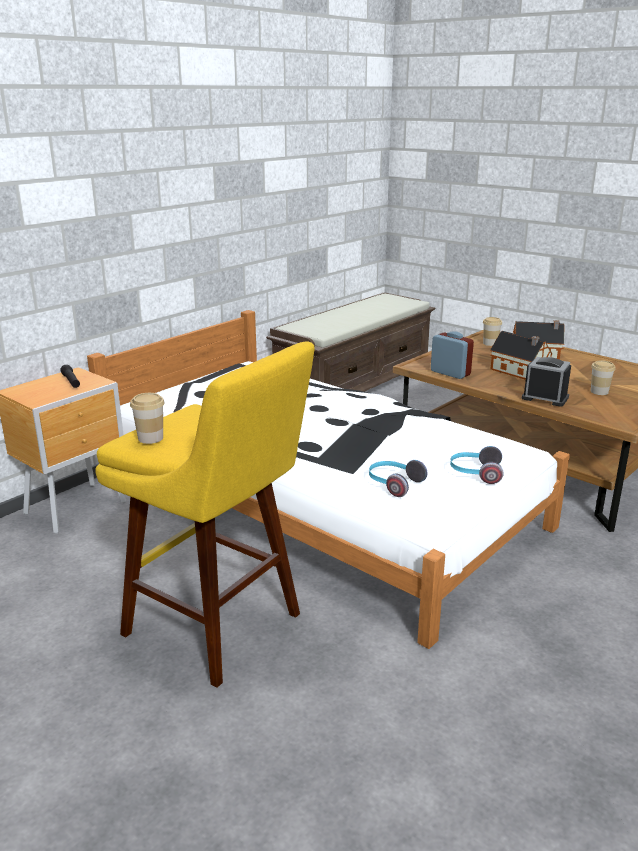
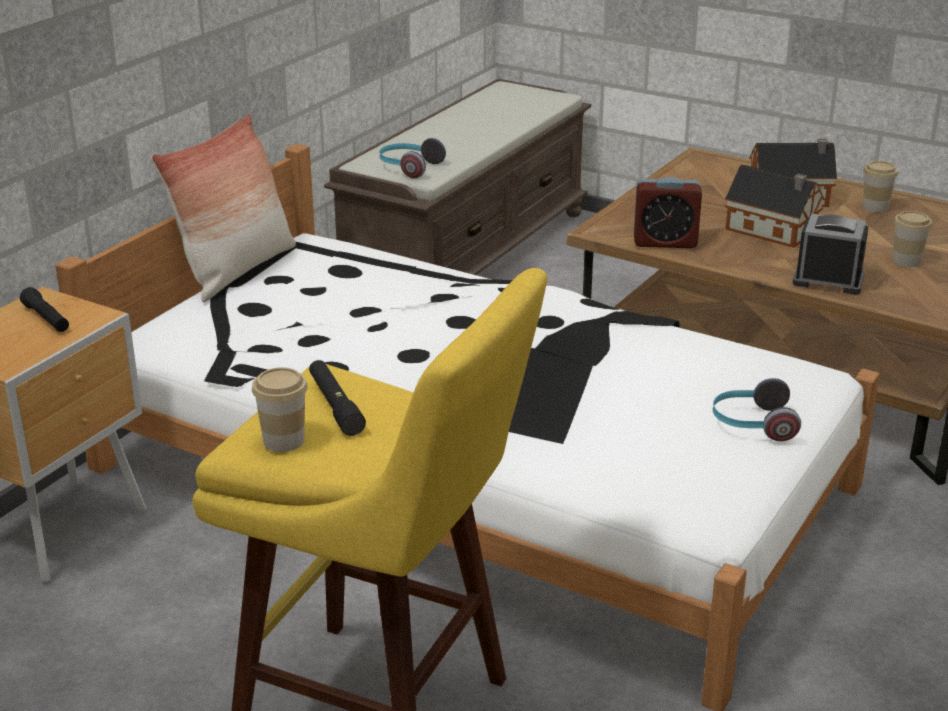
camera: 10 degrees left, 5 degrees up
headphones [369,460,428,497] -> headphones moved to [379,138,446,179]
alarm clock [431,331,474,379] -> alarm clock turned 150 degrees clockwise [634,177,702,248]
cup [483,317,502,346] -> cup moved to [863,161,898,213]
none -> pillow [151,114,296,302]
none -> black flashlight [309,360,366,436]

